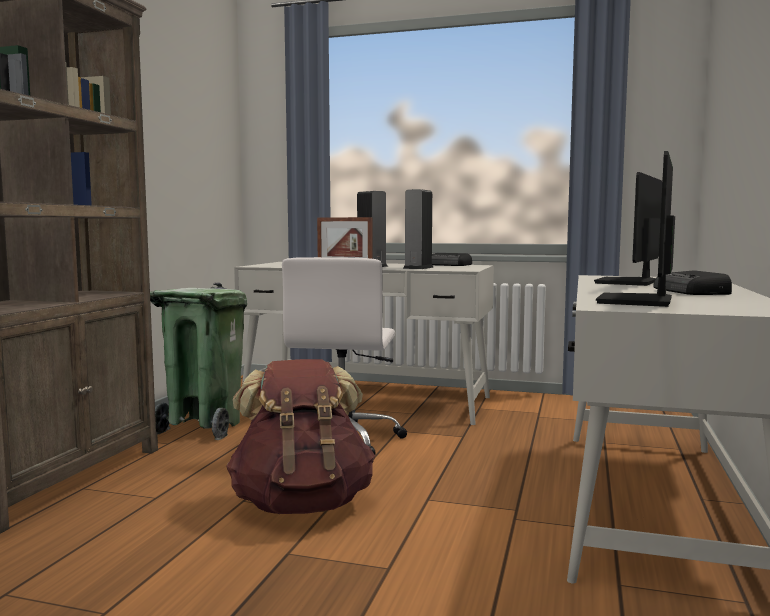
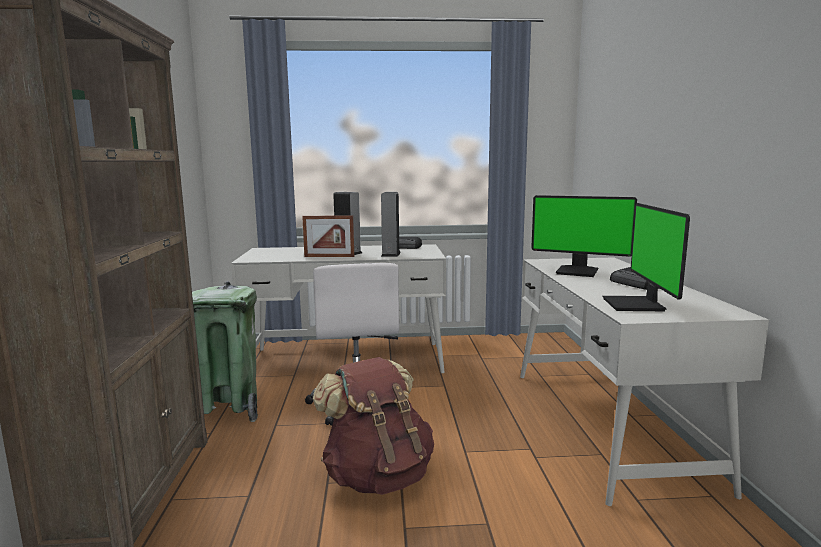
camera: 20 degrees left, 5 degrees up
monitor [594,172,662,286] -> monitor turned 75 degrees counterclockwise [531,195,637,277]

